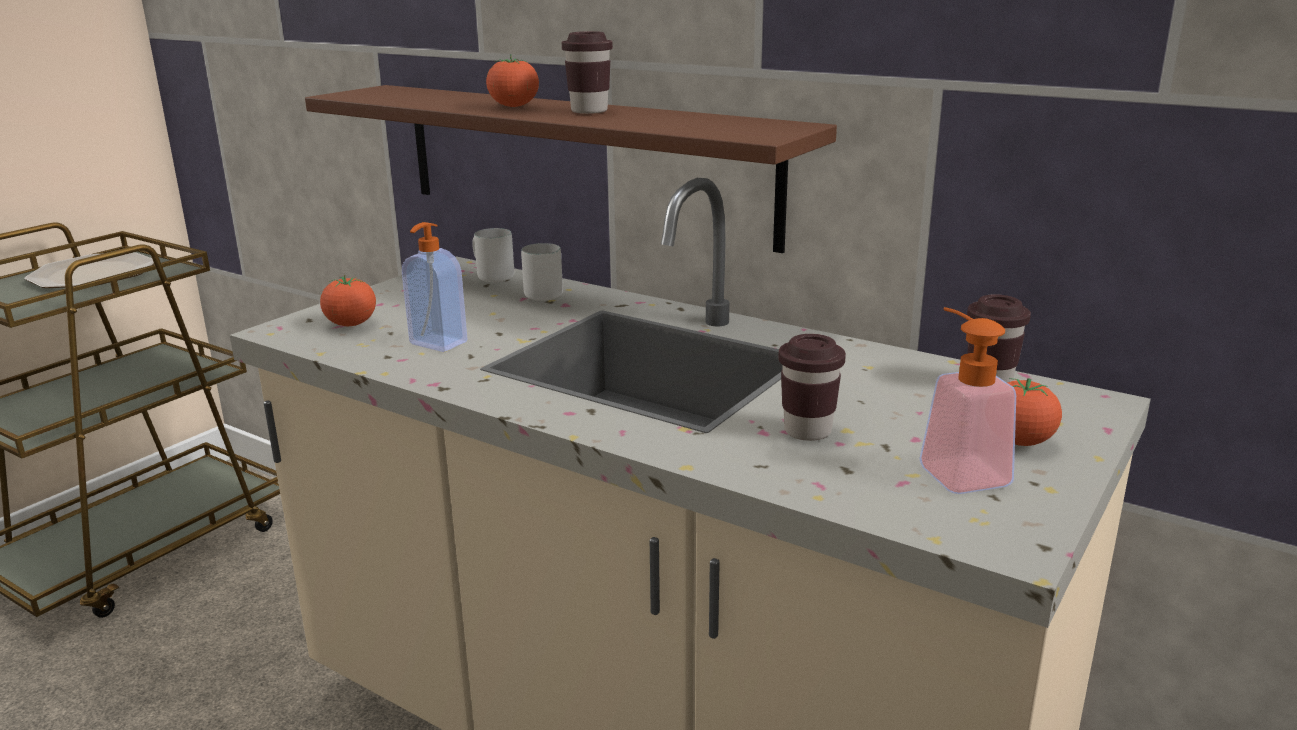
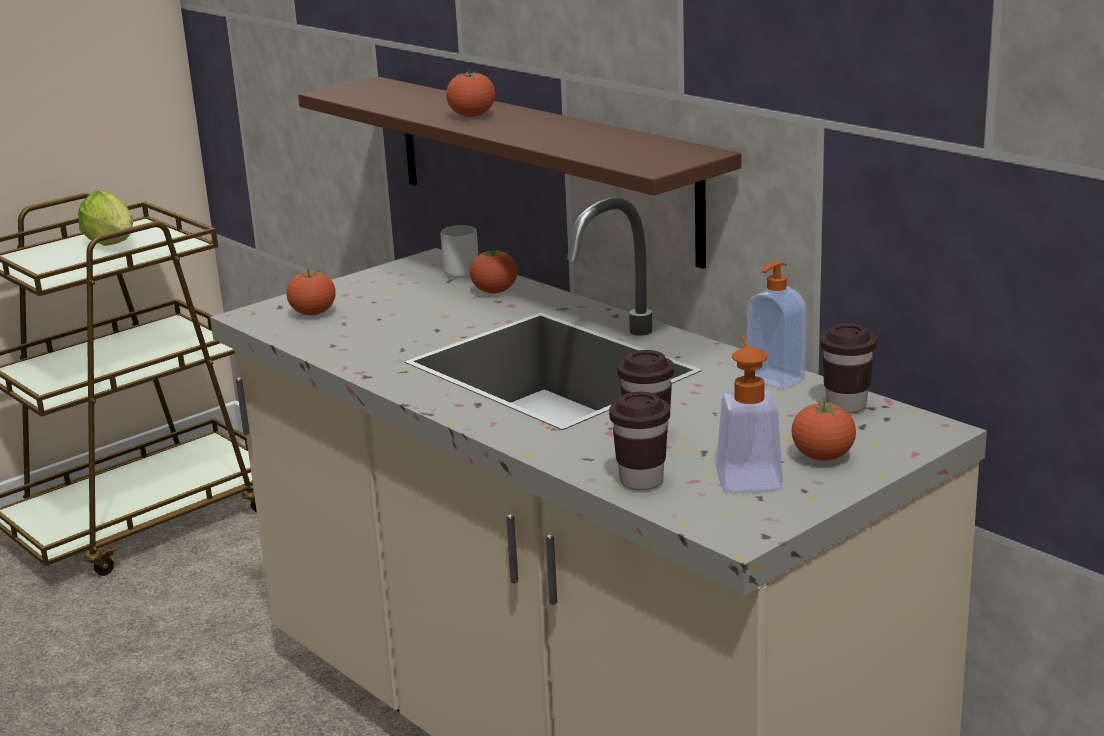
camera: 15 degrees right, 0 degrees up
plate [25,252,154,288] -> lettuce [78,191,133,246]
soap dispenser [402,222,467,352] -> soap dispenser moved to [747,261,806,390]
white mug [521,243,563,301] -> tomato [470,248,517,293]
brown cup [562,31,613,114] -> brown cup moved to [609,391,670,490]

